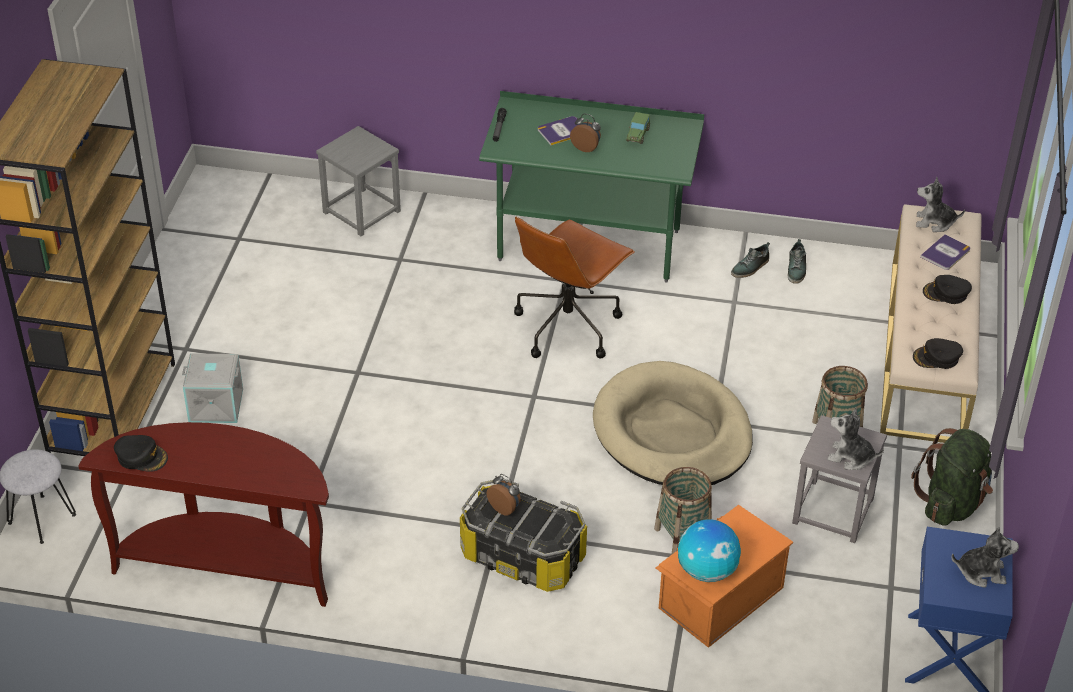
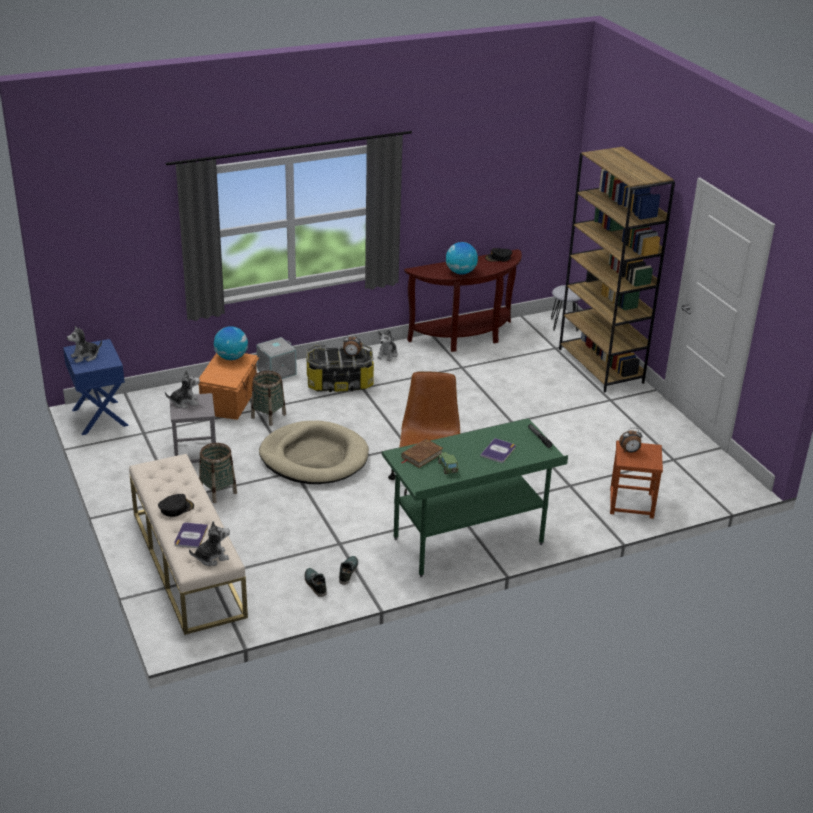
camera: 145 degrees right, 10 degrees down
grey storage box [182,353,243,423] -> grey storage box moved to [256,337,297,379]
grey stool [316,126,401,236] -> brown stool [610,441,663,519]
alarm clock [570,114,601,152] -> alarm clock moved to [619,428,642,453]
green backpack [911,428,993,526] -> none
black cap [913,338,963,369] -> none
none -> plush toy [377,330,398,361]
none -> brown book [401,439,443,468]
none -> globe [446,242,478,274]

